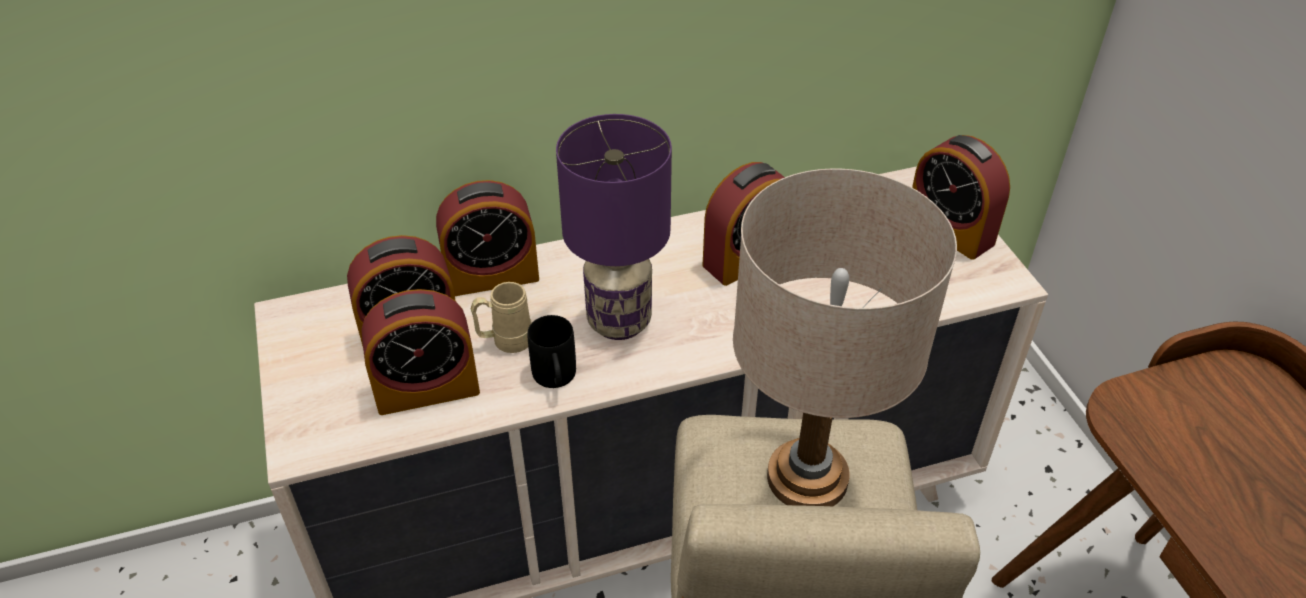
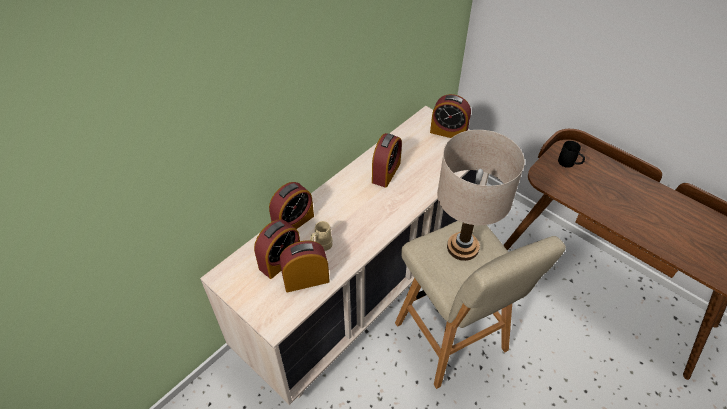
camera: 30 degrees left, 5 degrees up
alarm clock [361,289,480,415] -> alarm clock turned 150 degrees counterclockwise [280,240,330,293]
black mug [527,315,576,388] -> black mug moved to [558,141,585,168]
purple table lamp [556,114,672,340] -> none

